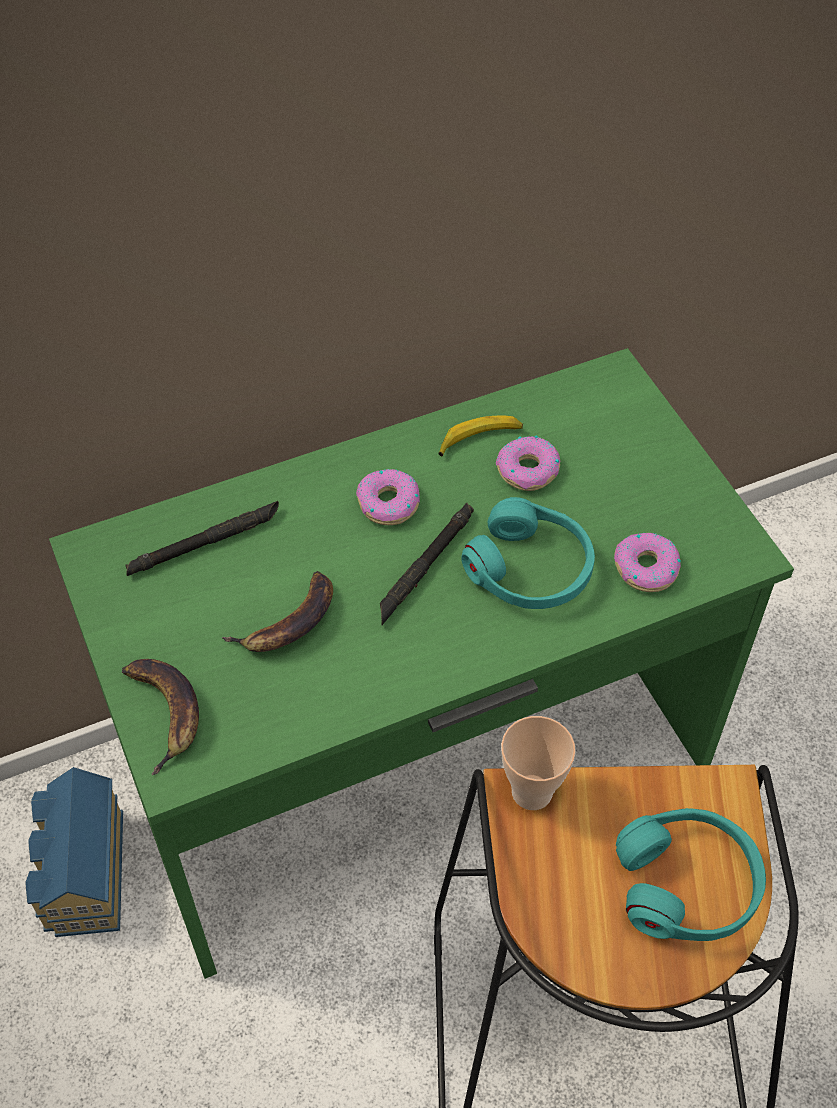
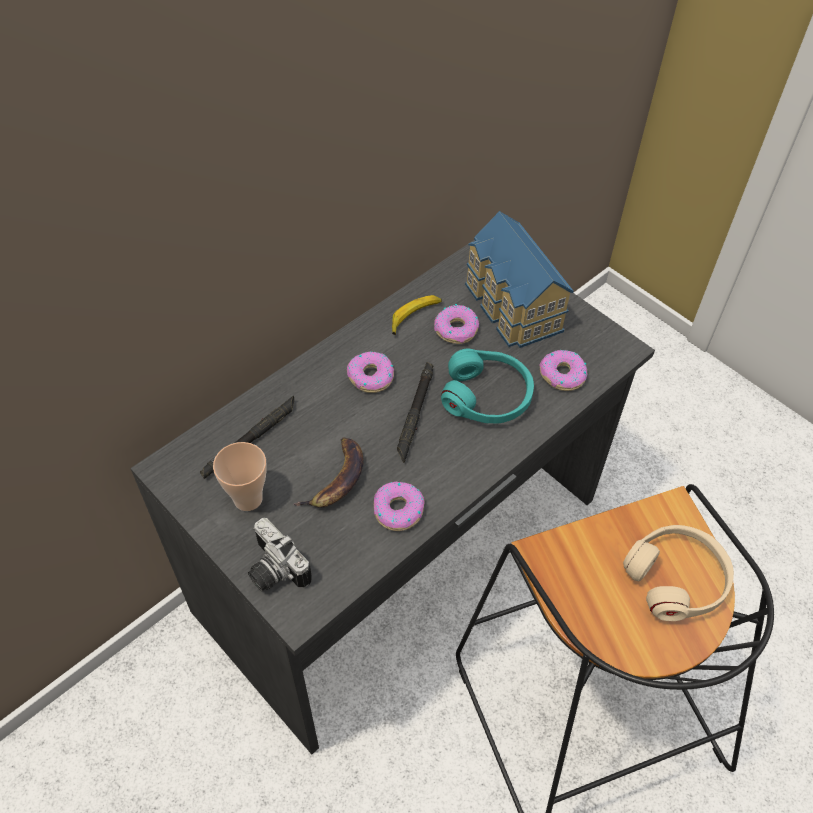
camera: 20 degrees left, 0 degrees up
toy house [25,767,123,937] -> toy house moved to [465,211,574,348]
green desk [49,348,794,979] -> grey desk [130,240,655,755]
banana [122,659,199,775] -> camera [248,518,312,591]
cup [501,716,576,810] -> cup moved to [213,442,267,511]
turquoise headphones [616,808,766,941] -> beige headphones [623,525,734,621]
none -> donut [374,482,425,531]

